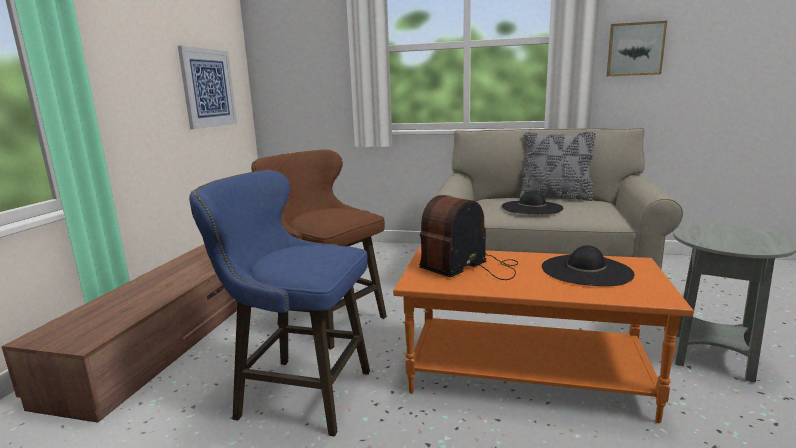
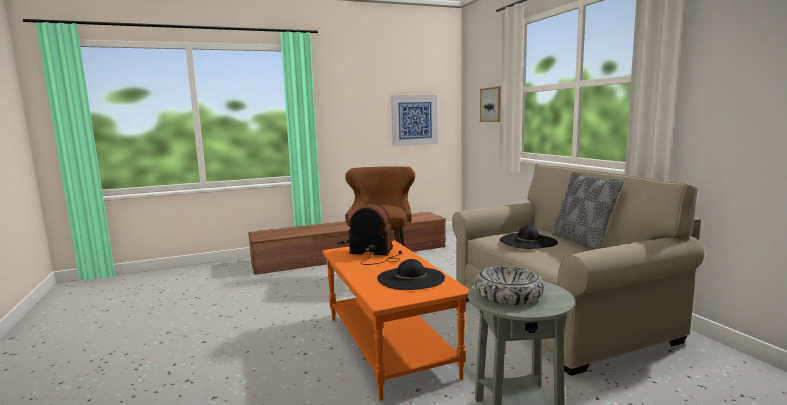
camera: 55 degrees right, 5 degrees down
blue stool [189,170,370,437] -> none
picture [607,21,667,76] -> picture moved to [480,87,501,122]
none -> bowl [475,266,544,305]

